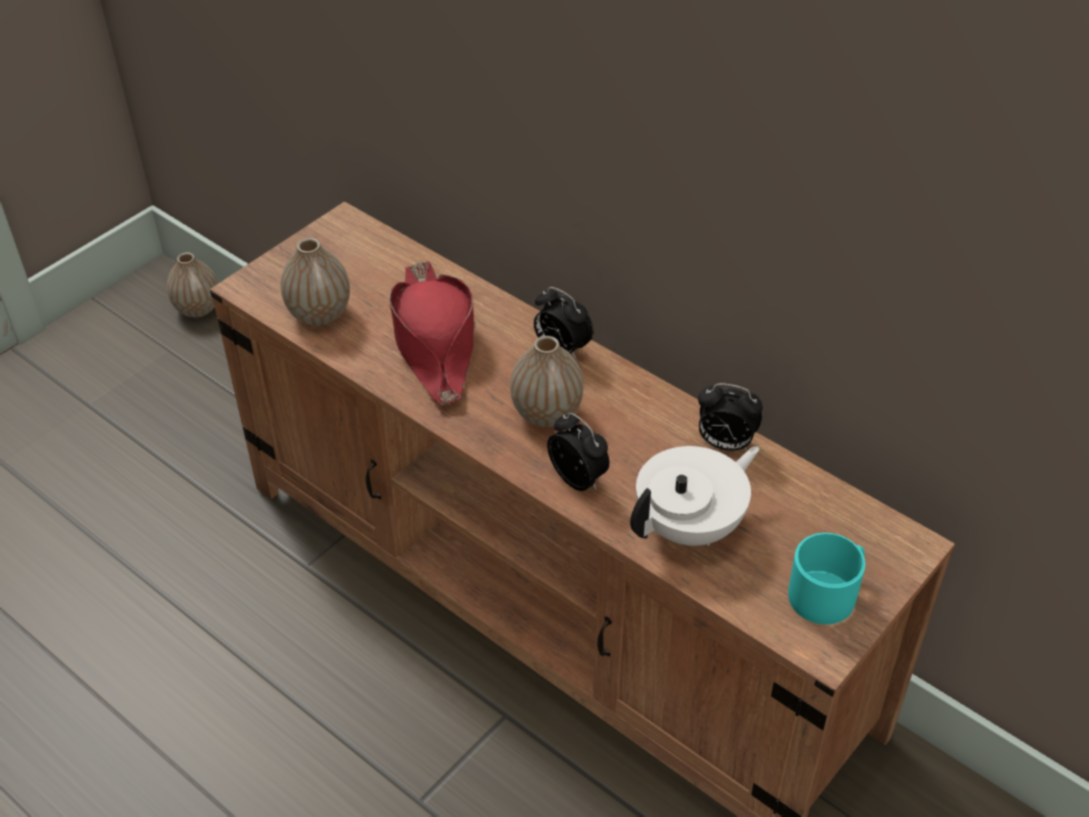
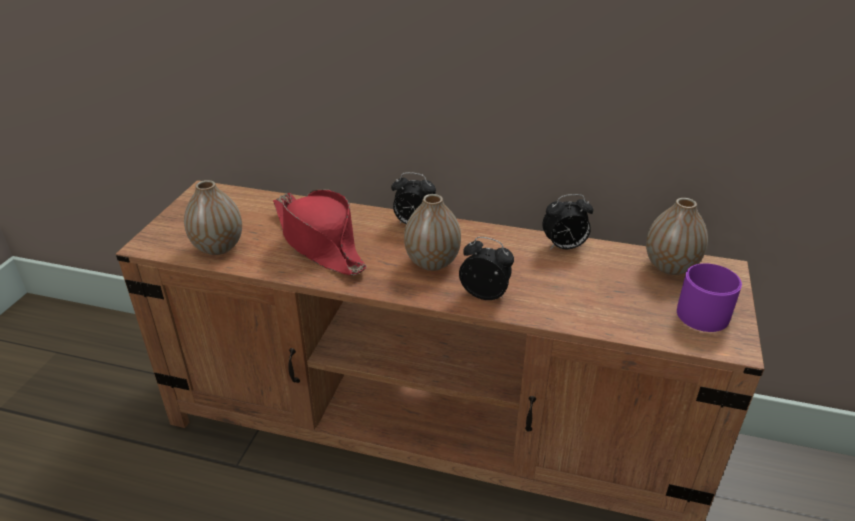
camera: 25 degrees left, 10 degrees down
vase [167,252,218,317] -> vase moved to [646,198,708,275]
white teapot [630,446,759,546] -> none
turquoise mug [788,533,865,624] -> purple mug [677,263,742,332]

